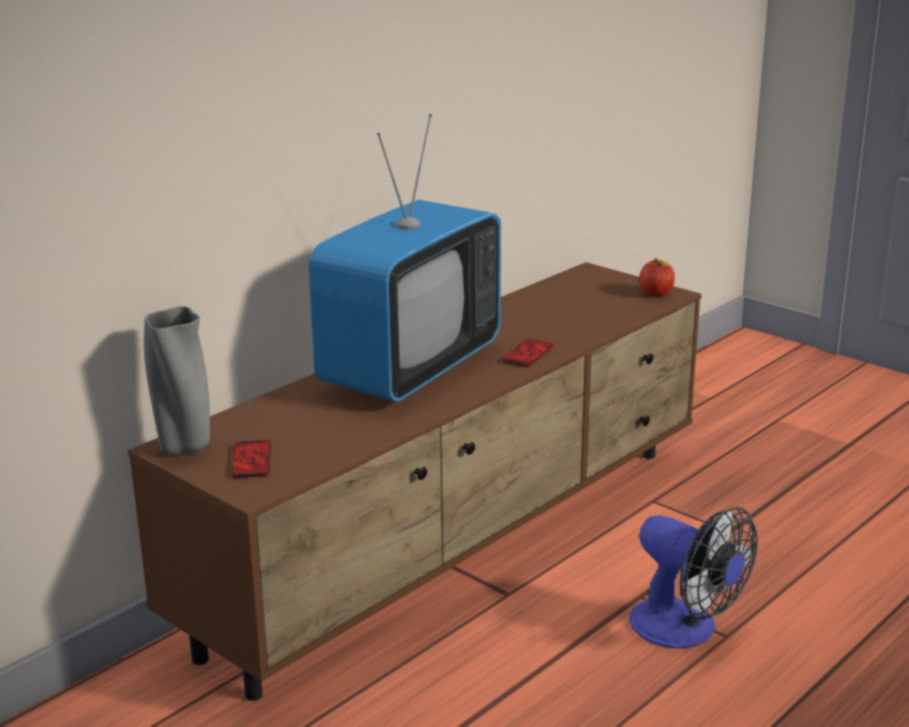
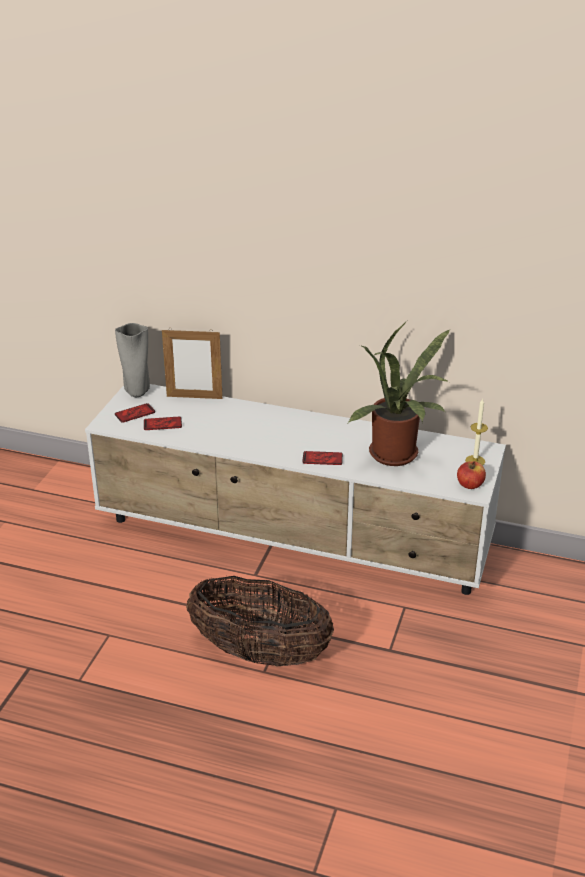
camera: 65 degrees right, 10 degrees up
brown tv stand [128,262,702,701] -> white tv stand [85,384,506,595]
television [308,114,501,402] -> none
fan [629,507,758,648] -> basket [186,576,334,667]
none -> phone [144,417,182,430]
none -> picture frame [162,328,223,399]
none -> potted plant [348,321,450,466]
none -> candle [465,398,488,466]

